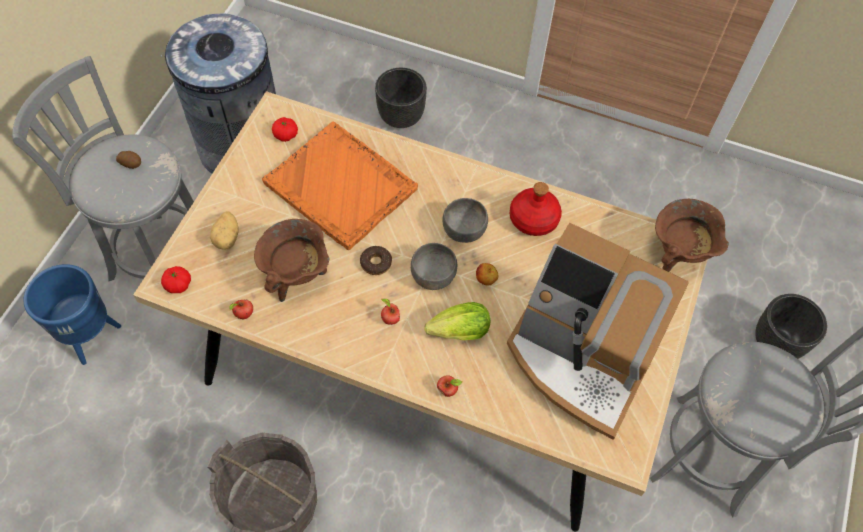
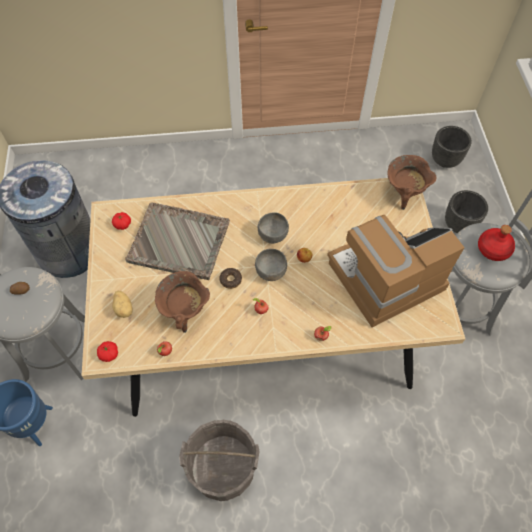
camera: 25 degrees left, 0 degrees up
orange tray [262,122,418,250] -> grey tray [125,202,230,280]
black planter [375,68,427,128] -> black planter moved to [432,126,472,168]
lettuce [424,302,490,340] -> none
coffee machine [507,223,689,440] -> coffee machine turned 150 degrees clockwise [327,215,465,327]
red bottle [510,182,562,236] -> red bottle moved to [478,225,515,261]

